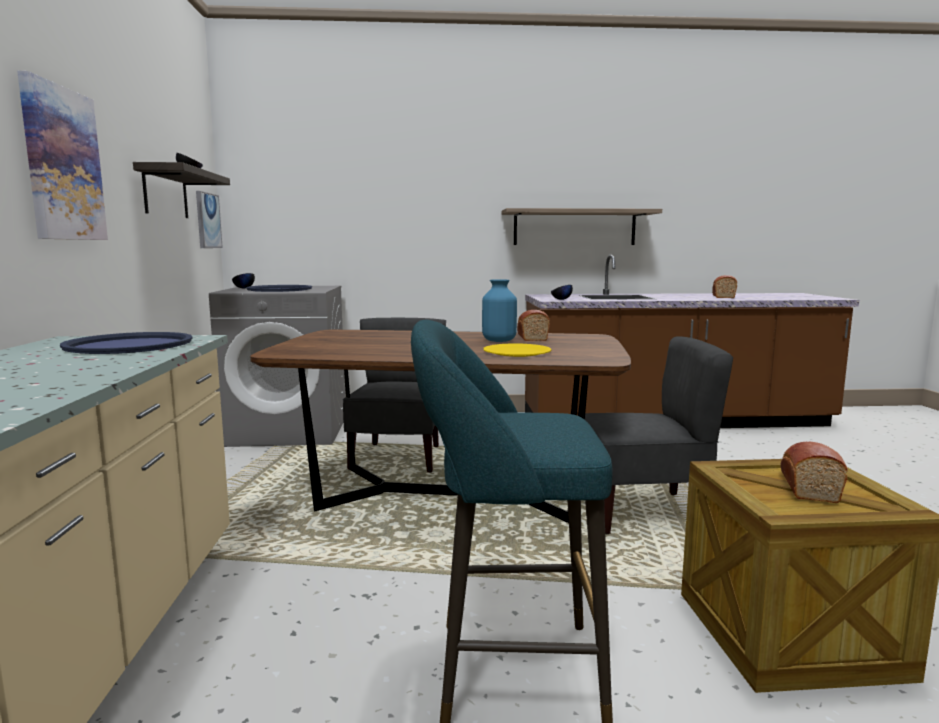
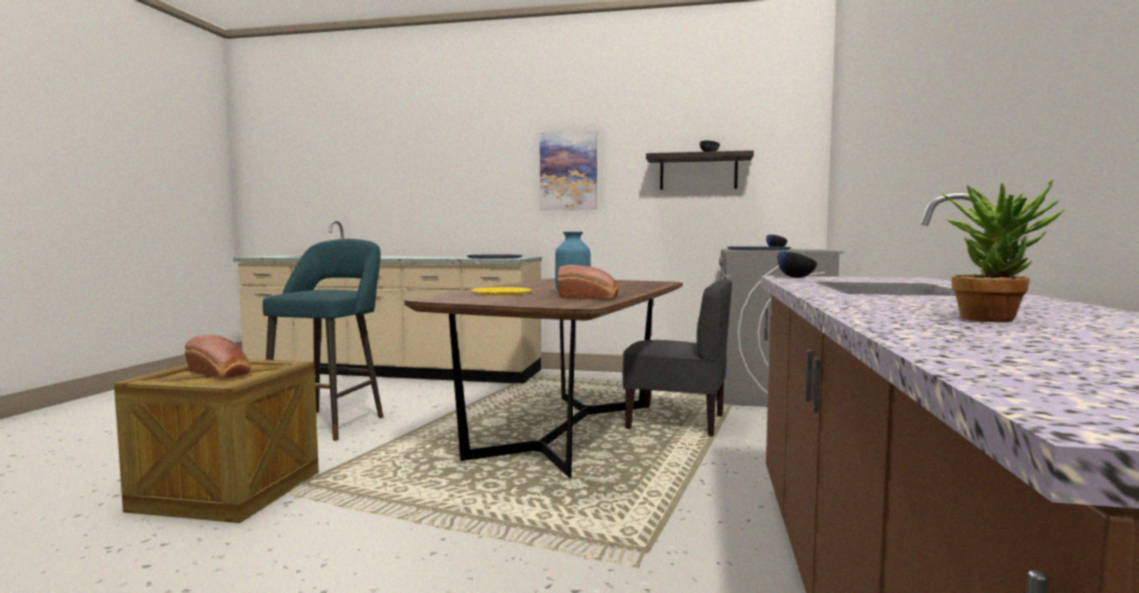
camera: 105 degrees right, 5 degrees down
picture [196,191,222,248] -> none
shelf [502,208,662,245] -> none
grey chair [585,336,733,534] -> none
bread [712,275,737,298] -> potted plant [940,180,1064,322]

